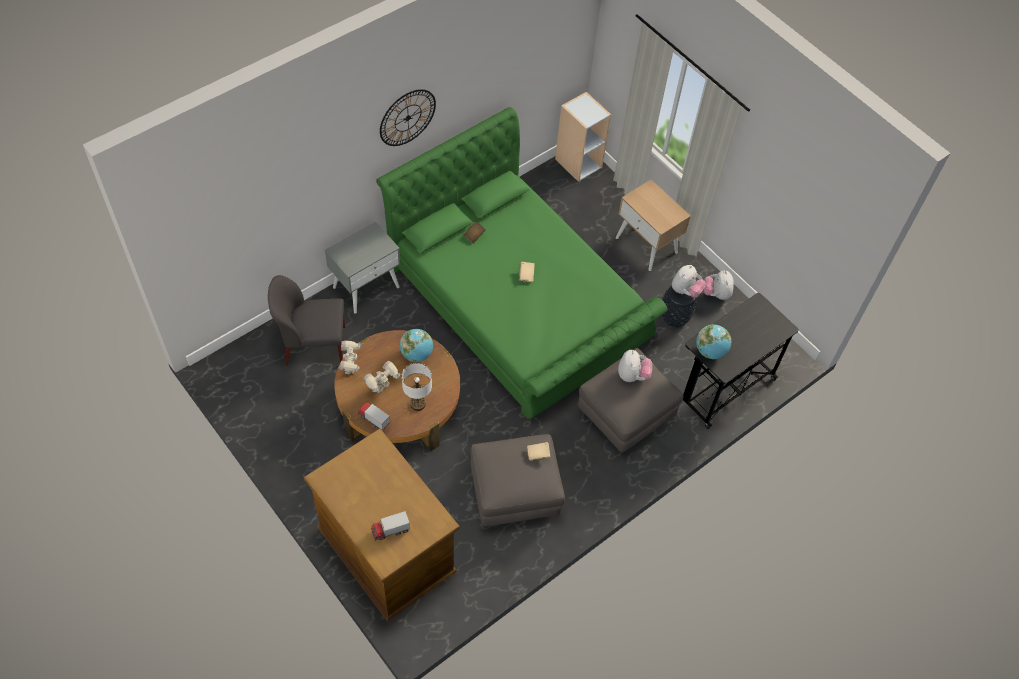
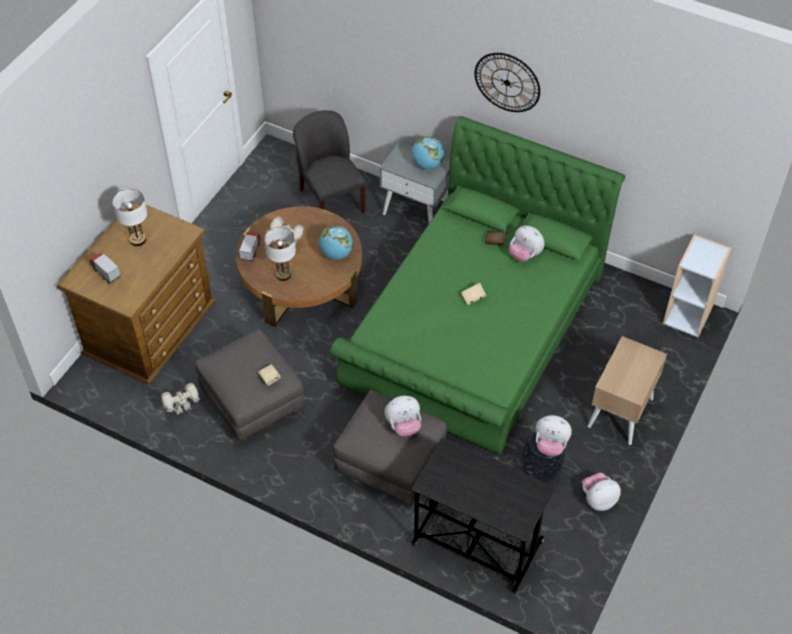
camera: 70 degrees right, 5 degrees down
toy robot [340,341,361,374] -> toy robot moved to [161,383,200,415]
globe [696,324,731,359] -> globe moved to [412,136,444,170]
none -> table lamp [112,189,147,246]
none -> plush toy [509,226,545,262]

